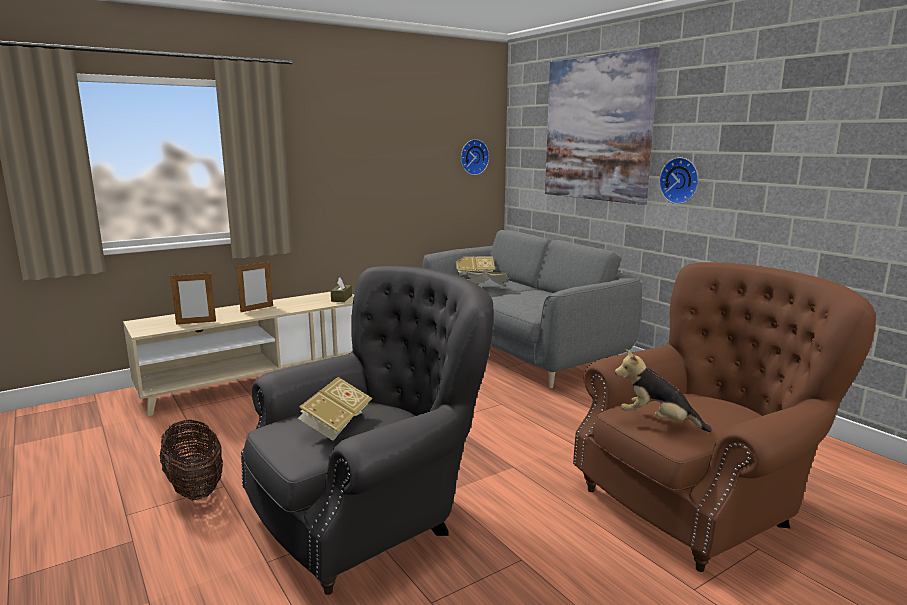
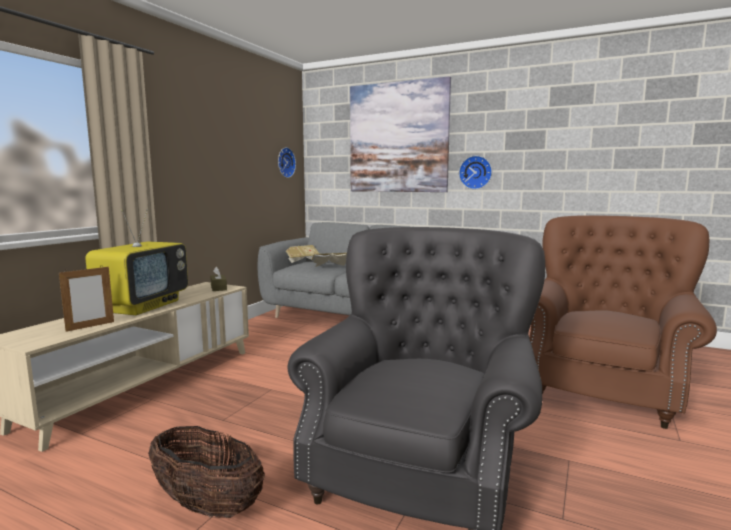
camera: 30 degrees left, 5 degrees down
picture frame [236,261,273,312] -> television [85,209,188,315]
book [298,377,373,441] -> none
plush toy [615,349,712,432] -> none

